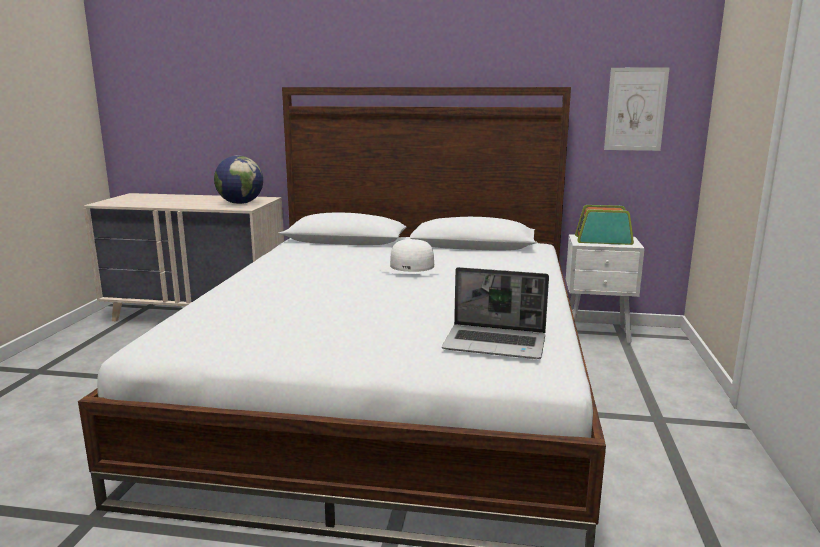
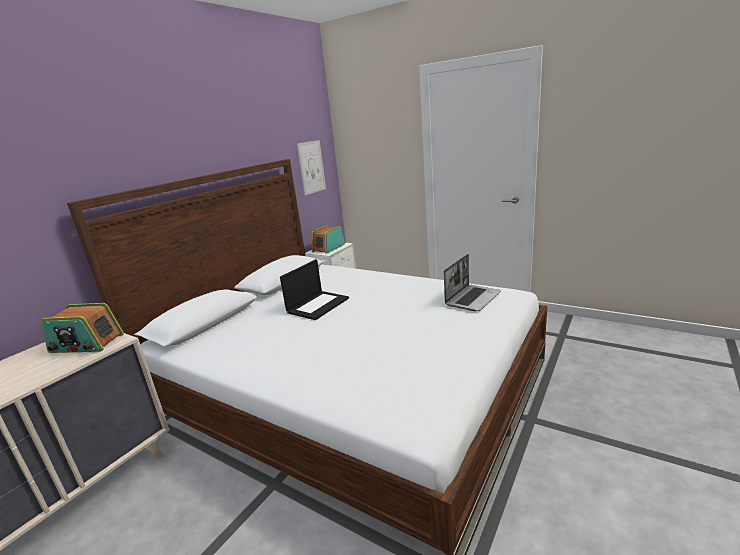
camera: 65 degrees left, 5 degrees up
globe [214,155,263,204] -> radio [41,303,124,353]
white hat [381,239,444,275] -> laptop [280,259,349,320]

